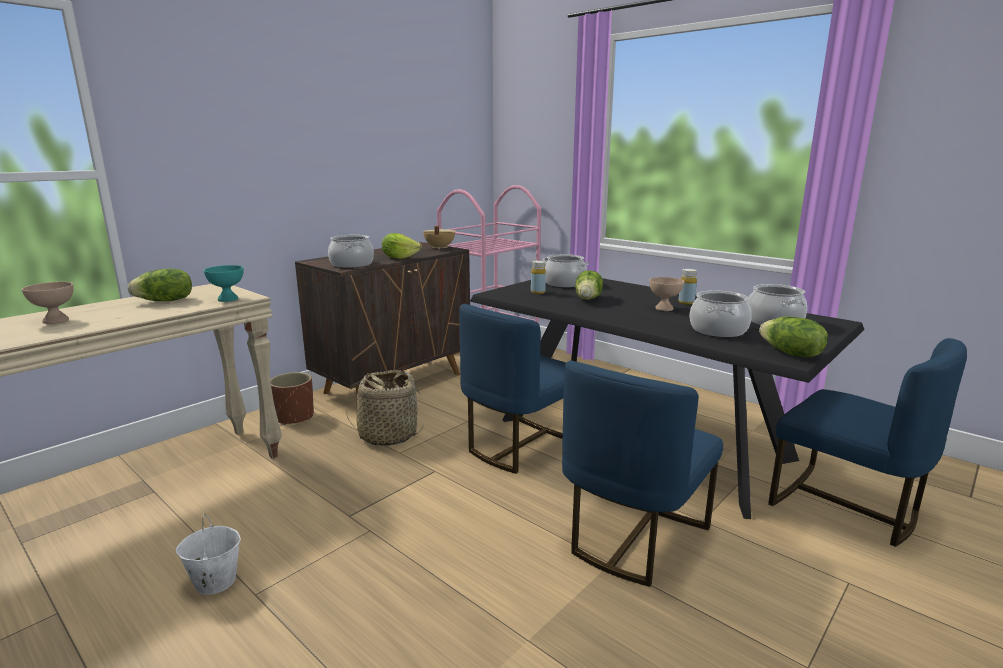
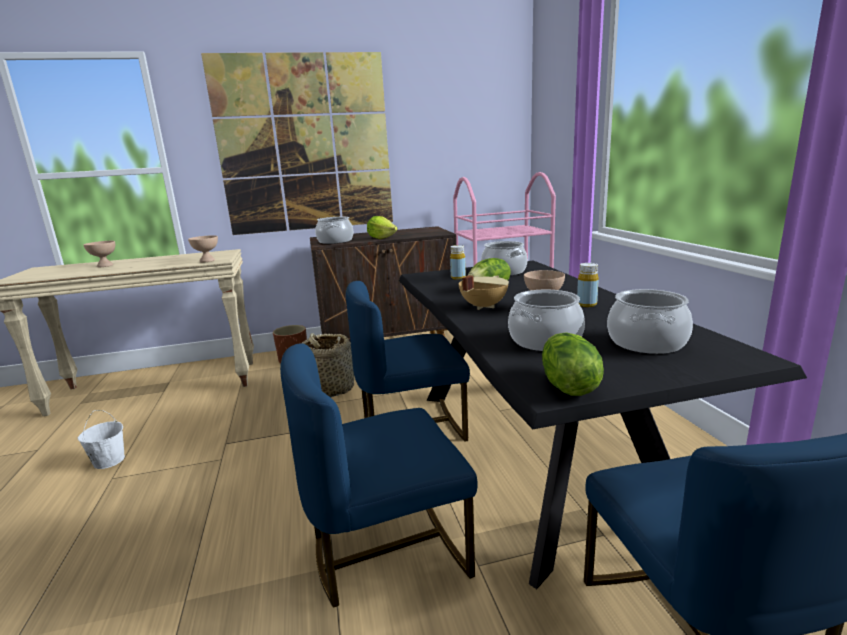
camera: 35 degrees right, 0 degrees up
lettuce [128,269,192,301] -> none
turquoise bowl [204,265,244,302] -> beige bowl [188,235,218,262]
beige cooking pot [423,226,456,249] -> beige cooking pot moved to [459,275,509,310]
none -> picture [201,52,393,235]

